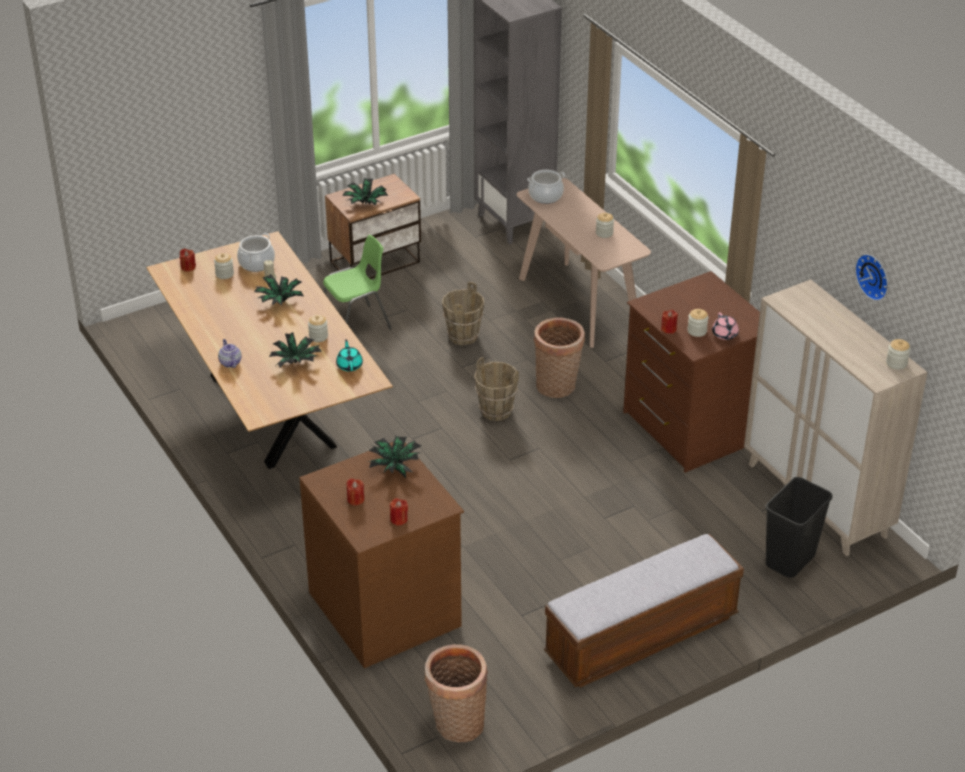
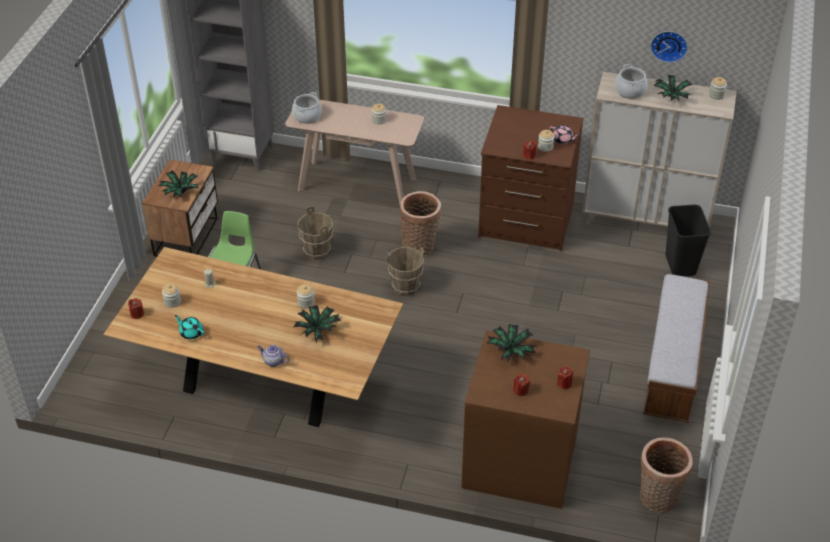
camera: 45 degrees left, 5 degrees up
cooking pot [237,233,275,272] -> cooking pot moved to [615,64,648,99]
potted plant [254,274,304,305] -> potted plant moved to [654,75,693,101]
turquoise teapot [336,339,363,371] -> turquoise teapot moved to [175,315,204,339]

